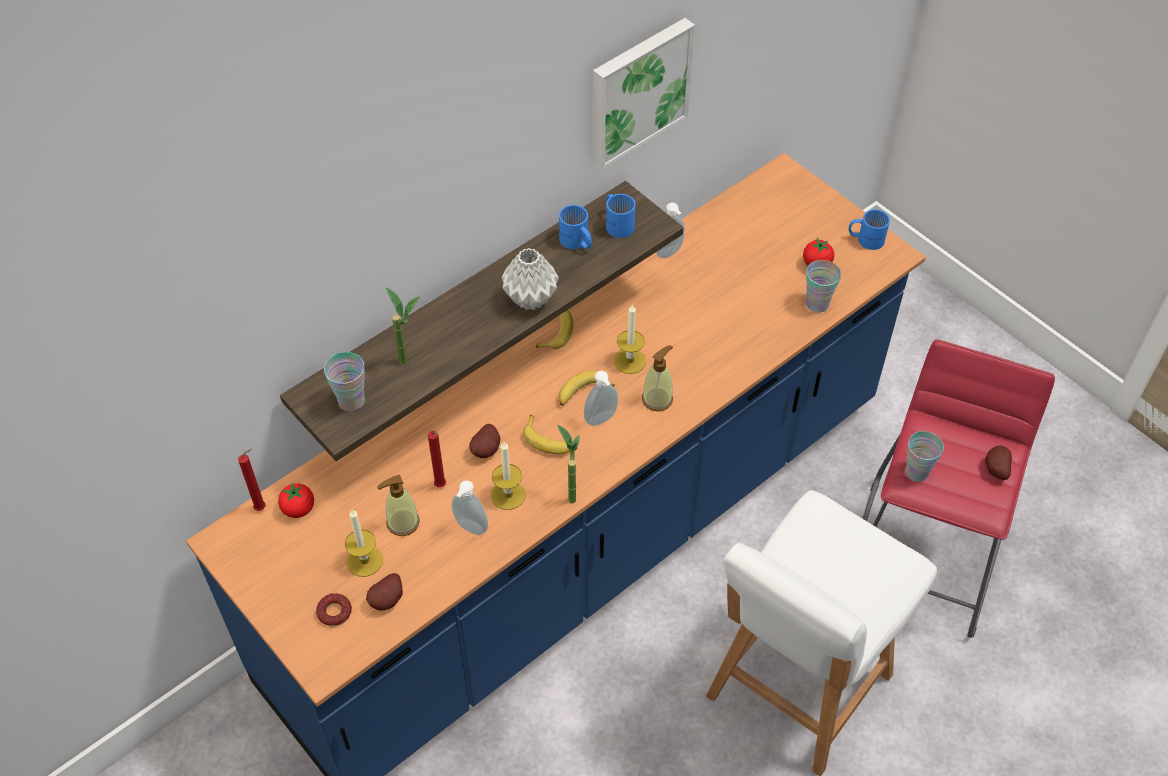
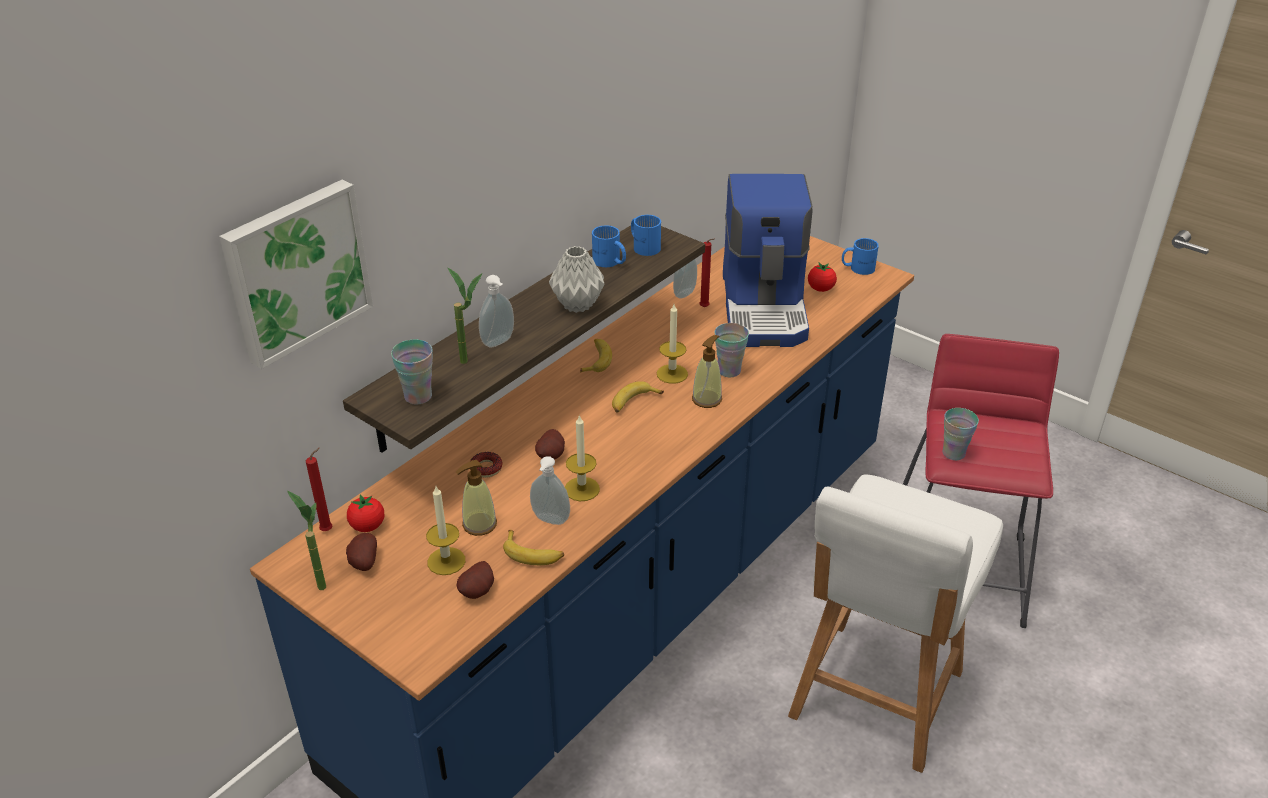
camera: 10 degrees left, 15 degrees down
donut [316,593,352,626] -> donut moved to [470,452,503,478]
red candle [428,431,446,488] -> red candle moved to [700,239,714,307]
banana [523,415,570,454] -> banana moved to [503,530,564,565]
potted plant [557,425,580,503] -> potted plant moved to [287,491,326,590]
soap dispenser [584,371,618,426] -> soap dispenser moved to [479,275,514,348]
picture [592,18,695,170] -> picture moved to [219,180,373,369]
cup [806,260,841,312] -> cup moved to [715,323,749,377]
potato [985,446,1012,480] -> potato moved to [346,533,377,571]
none -> coffee machine [723,174,813,347]

